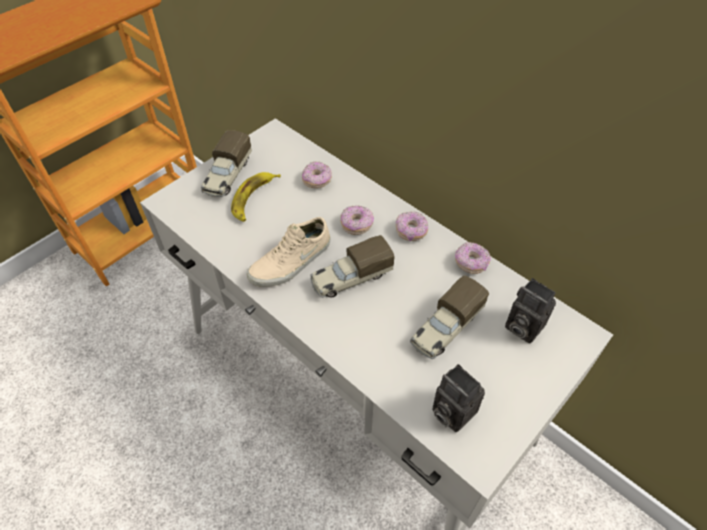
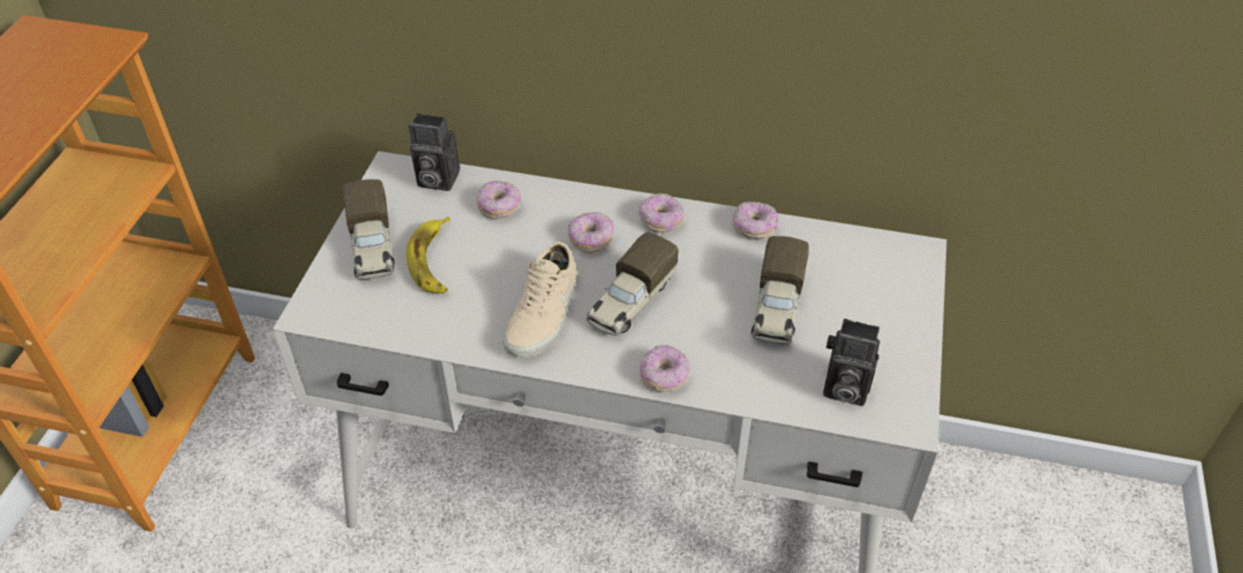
camera: 30 degrees left, 5 degrees down
camera [505,278,556,344] -> camera moved to [409,114,460,191]
none -> donut [639,345,690,392]

